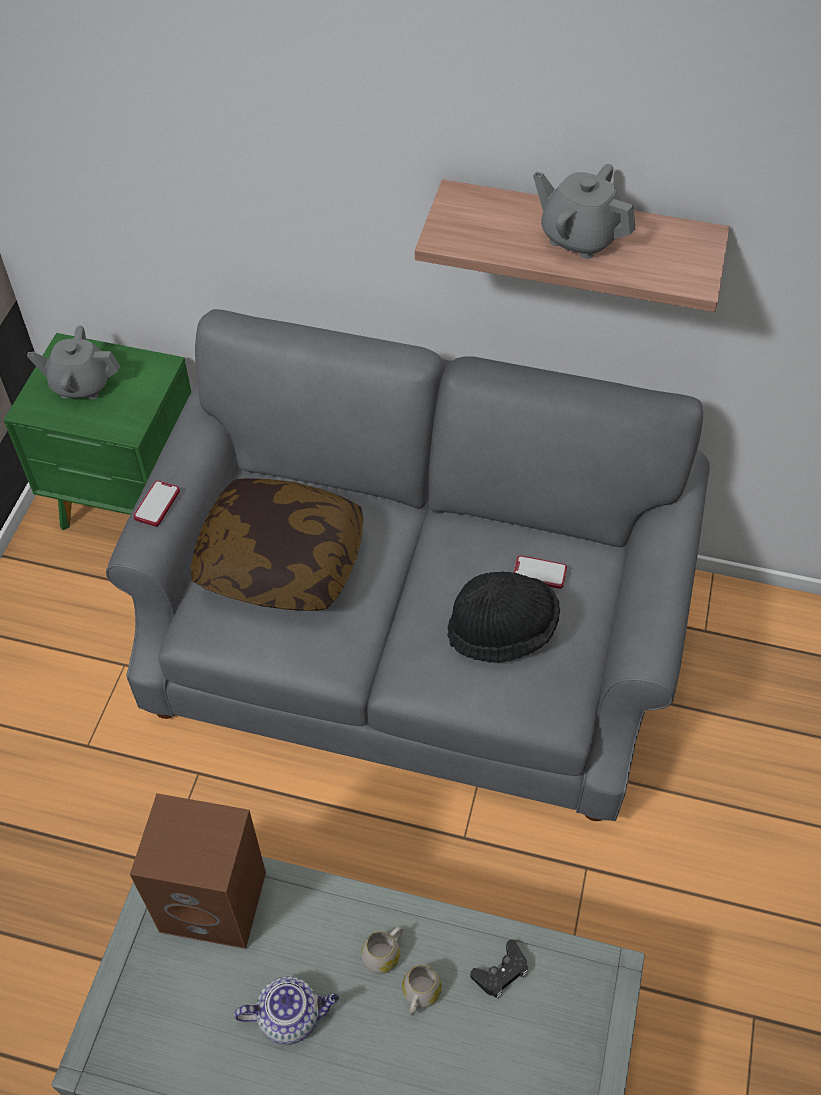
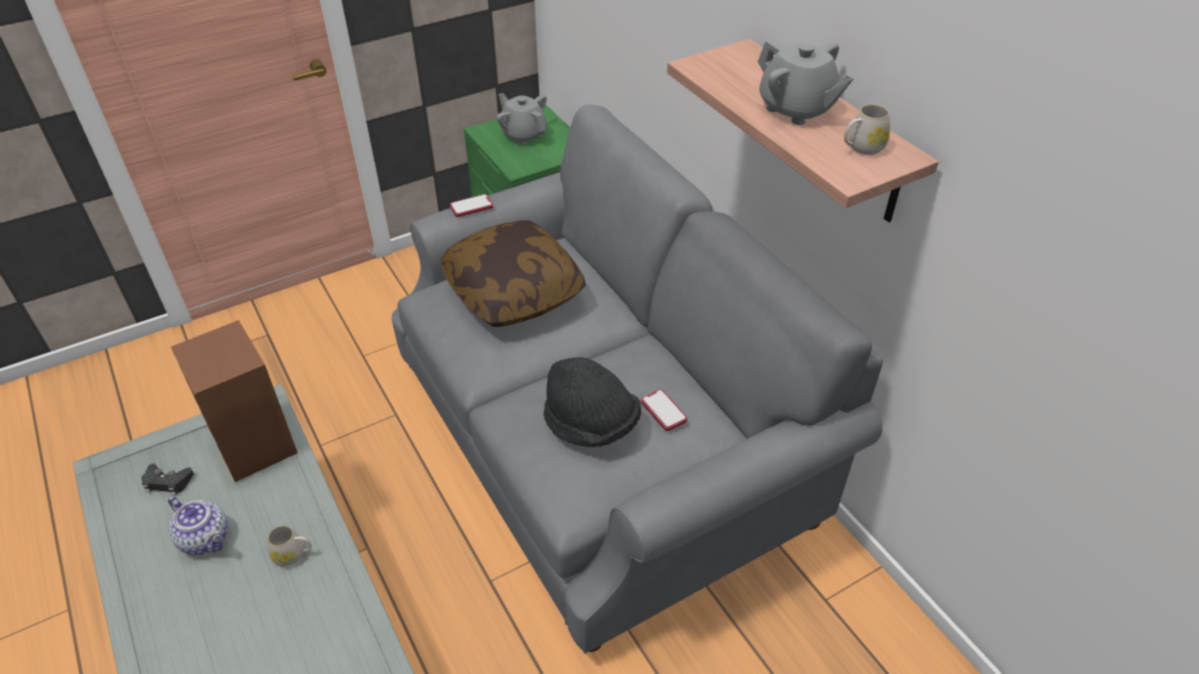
camera: 45 degrees right, 10 degrees down
white mug [402,965,442,1016] -> white mug moved to [844,104,890,155]
black game controller [470,939,528,999] -> black game controller moved to [142,464,194,496]
grey teapot [533,164,635,259] -> grey teapot turned 150 degrees clockwise [758,38,854,125]

